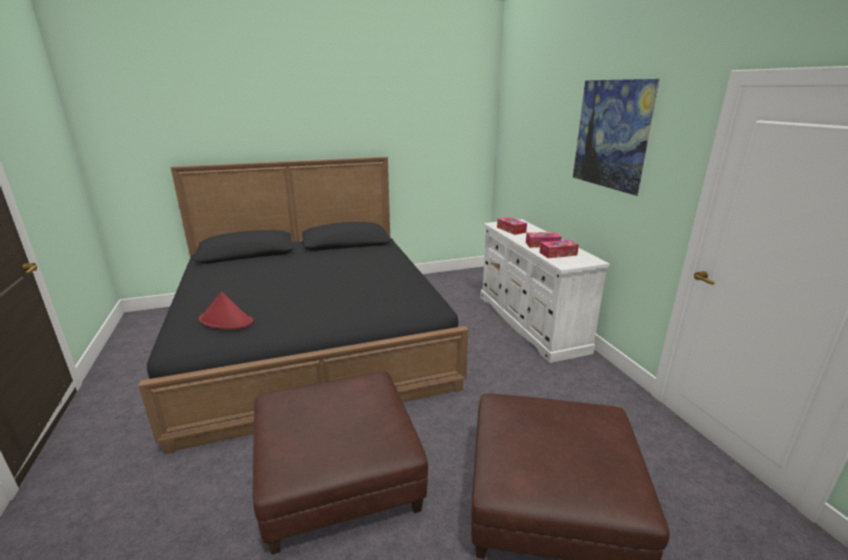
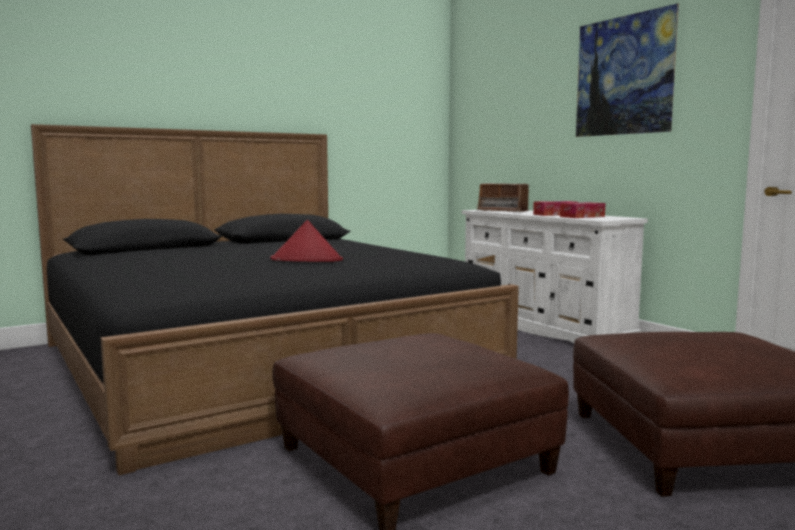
camera: 15 degrees left, 15 degrees down
red hat [199,292,253,330] -> red hat moved to [270,220,343,262]
tissue box [497,217,527,235] -> radio [476,183,531,212]

